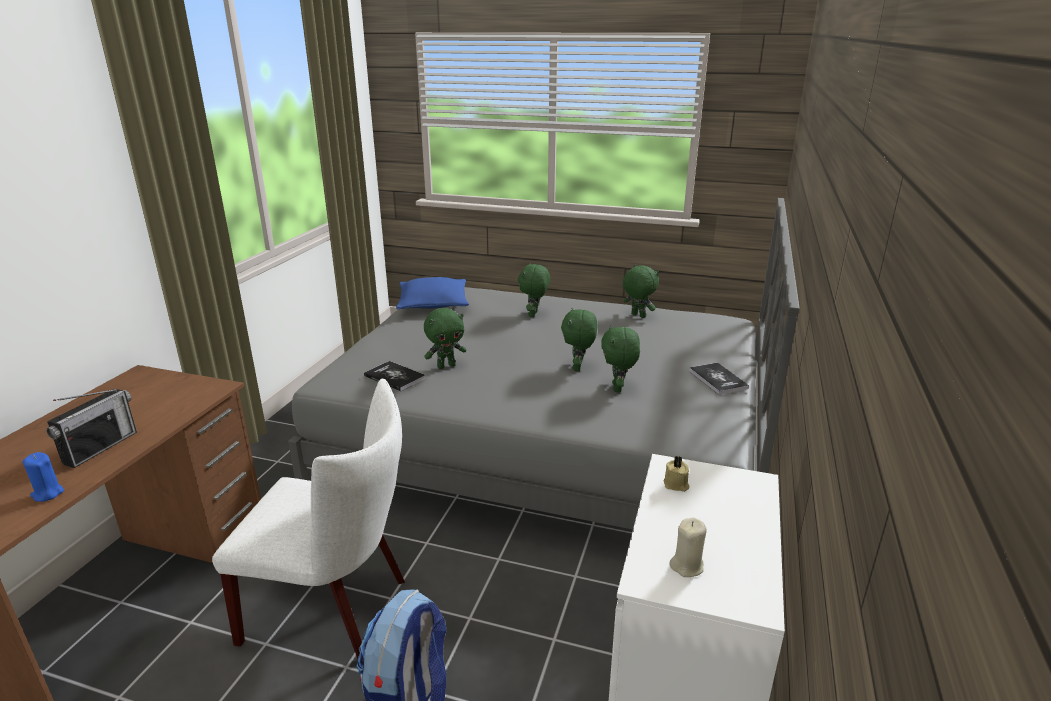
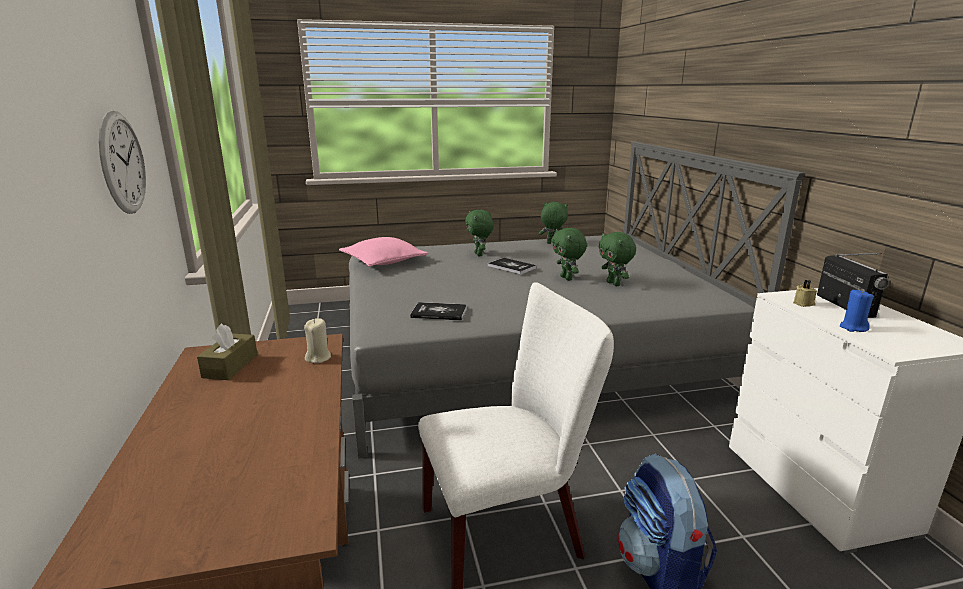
camera: 30 degrees left, 5 degrees down
blue candle [23,452,64,502] -> blue candle moved to [840,289,874,332]
radio [46,389,137,468] -> radio moved to [817,253,889,318]
blue pillow [396,277,469,309] -> pink pillow [339,237,428,267]
green plush toy [424,308,466,369] -> none
beige candle [669,517,707,577] -> beige candle moved to [304,318,331,363]
book [689,363,749,395] -> book moved to [488,258,536,275]
none -> wall clock [99,110,146,214]
none -> brown tissue box [197,323,258,380]

